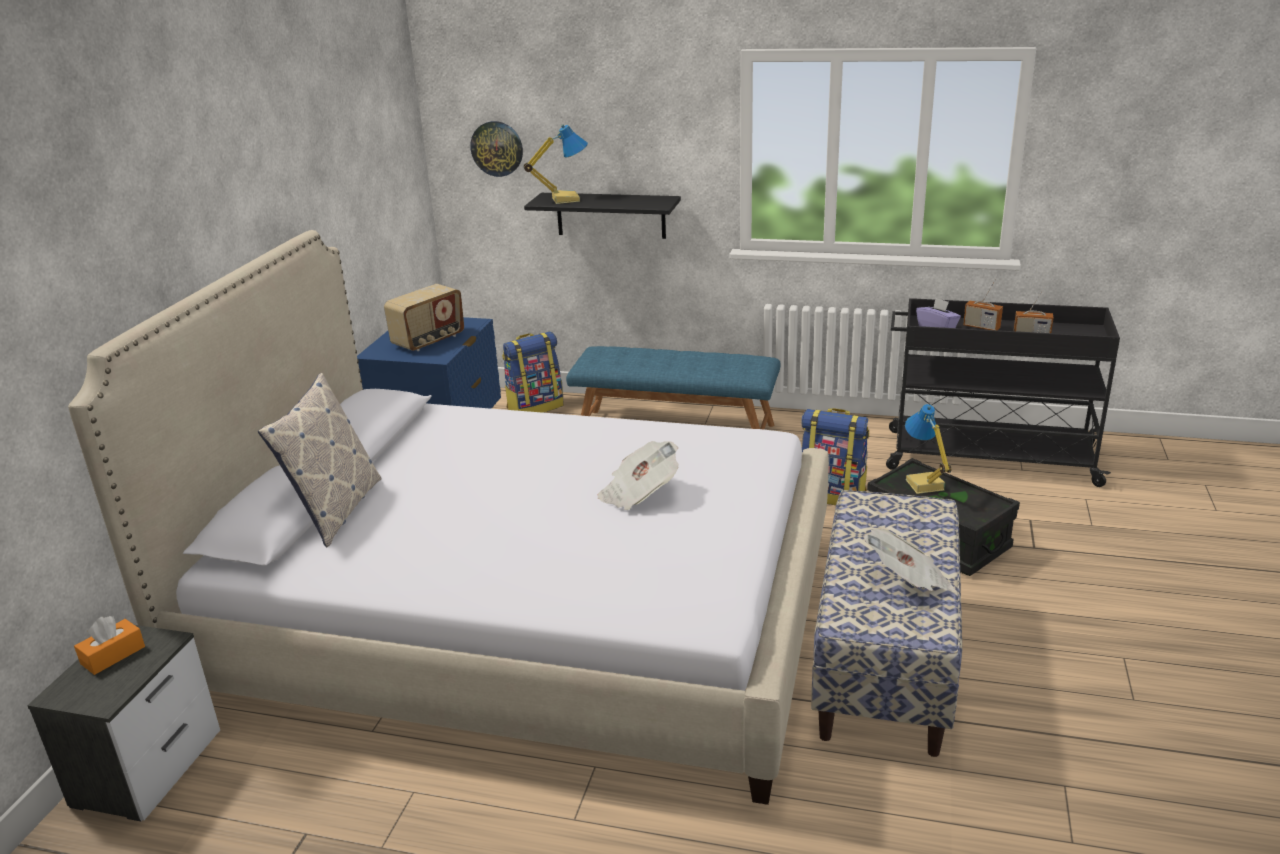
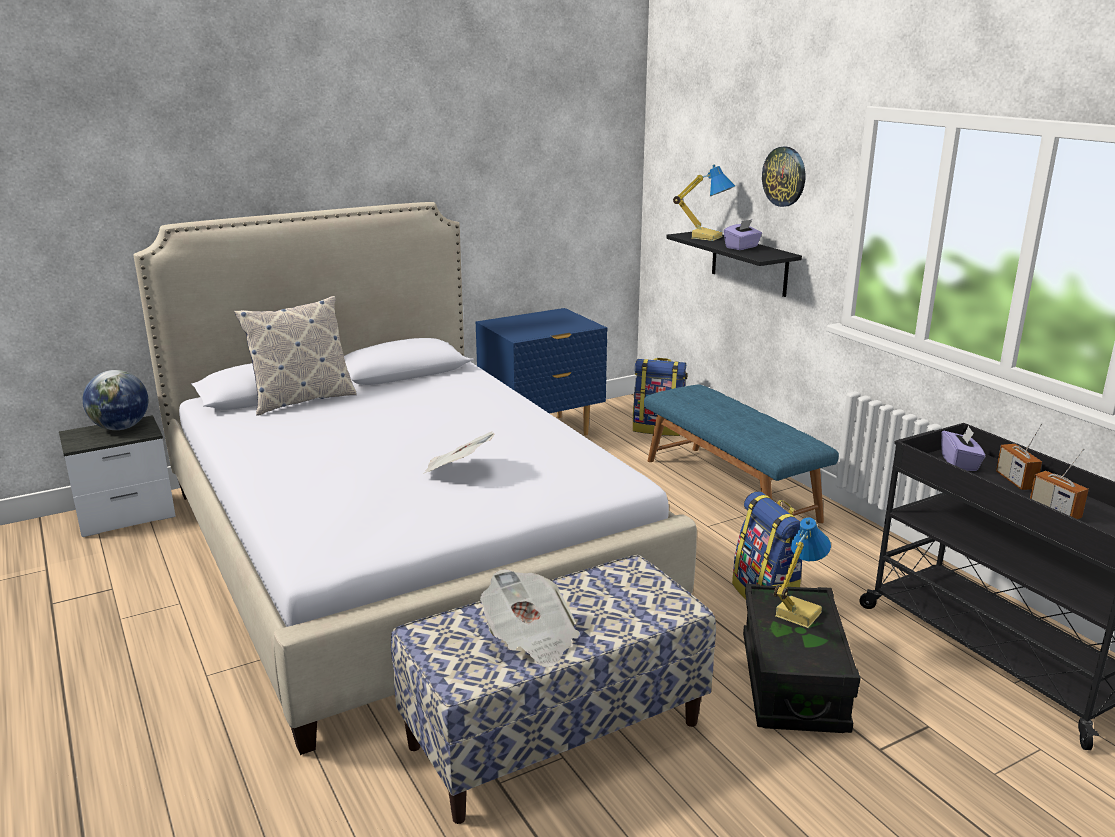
camera: 45 degrees right, 5 degrees down
orange tissue box [74,616,145,675] -> globe [83,370,148,430]
radio [384,284,464,351] -> none
wall clock [470,121,523,177] -> wall clock moved to [762,146,805,207]
none -> purple tissue box [724,219,762,250]

